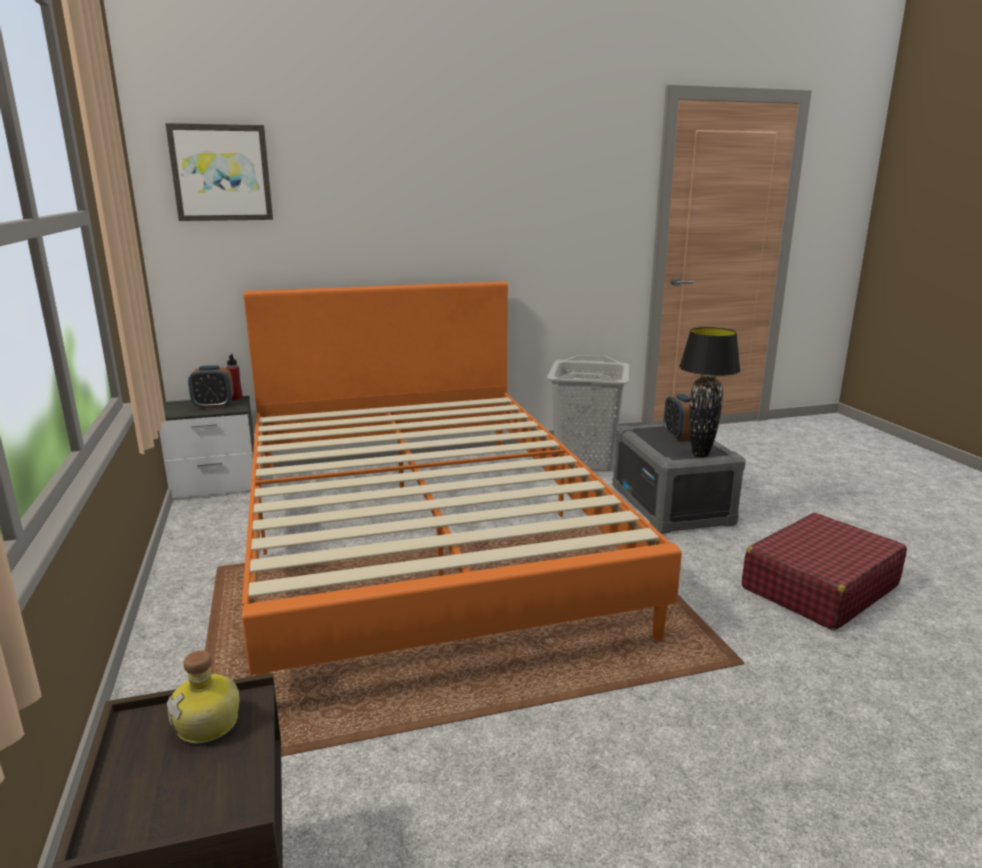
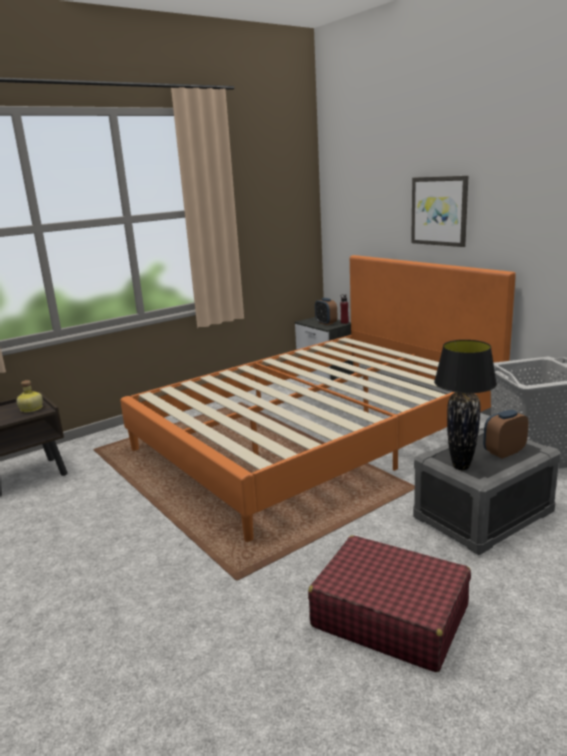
camera: 70 degrees right, 0 degrees up
picture [165,123,273,221] -> picture moved to [411,176,468,247]

